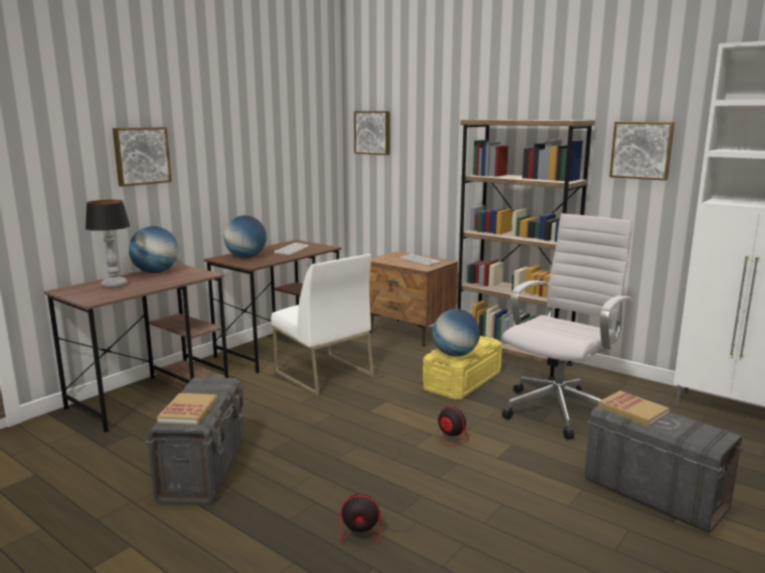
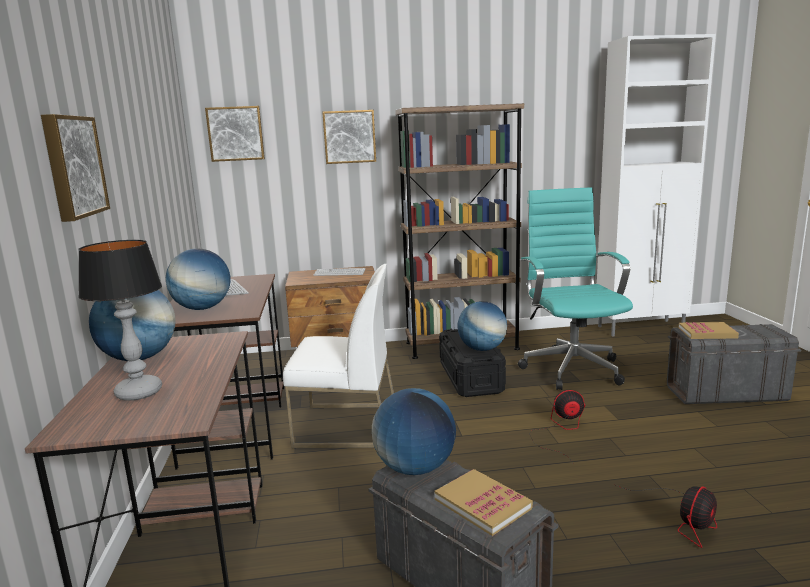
camera: 45 degrees left, 0 degrees up
yellow storage box [423,336,502,400] -> black storage box [439,329,506,397]
white office chair [502,213,632,440] -> turquoise office chair [518,187,633,390]
picture [610,122,675,181] -> picture moved to [322,110,376,164]
none -> globe [372,388,456,475]

